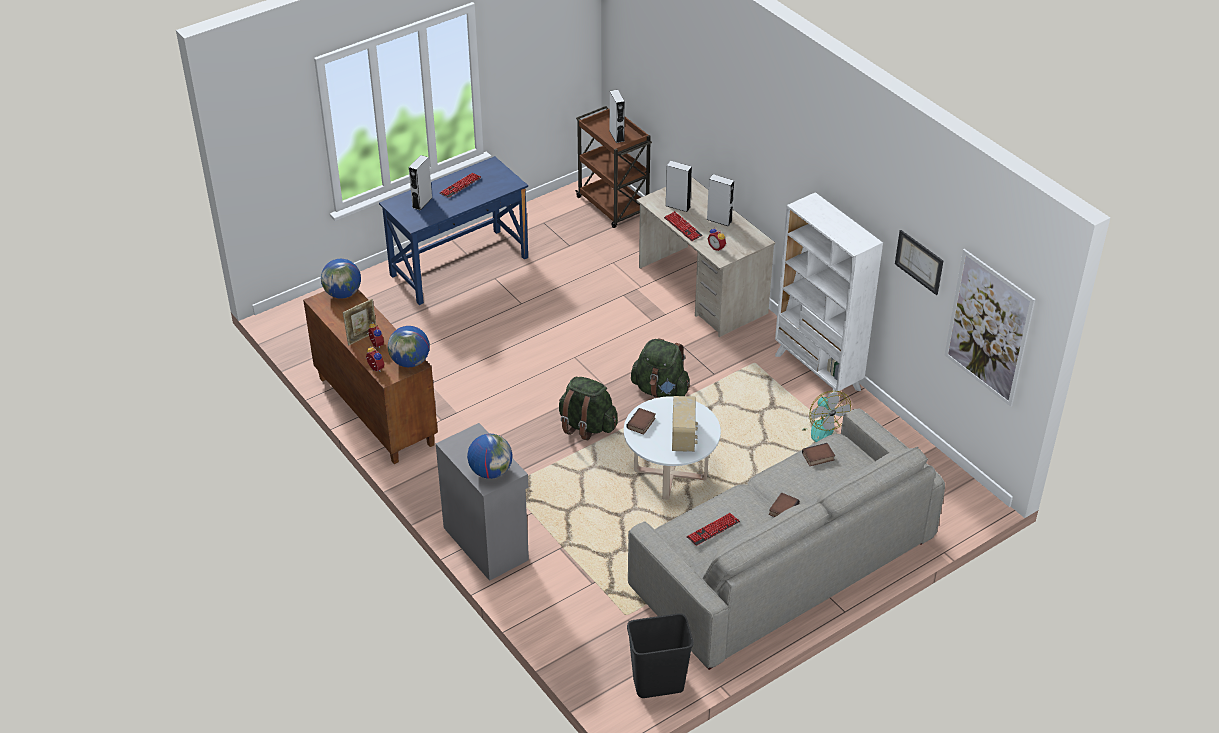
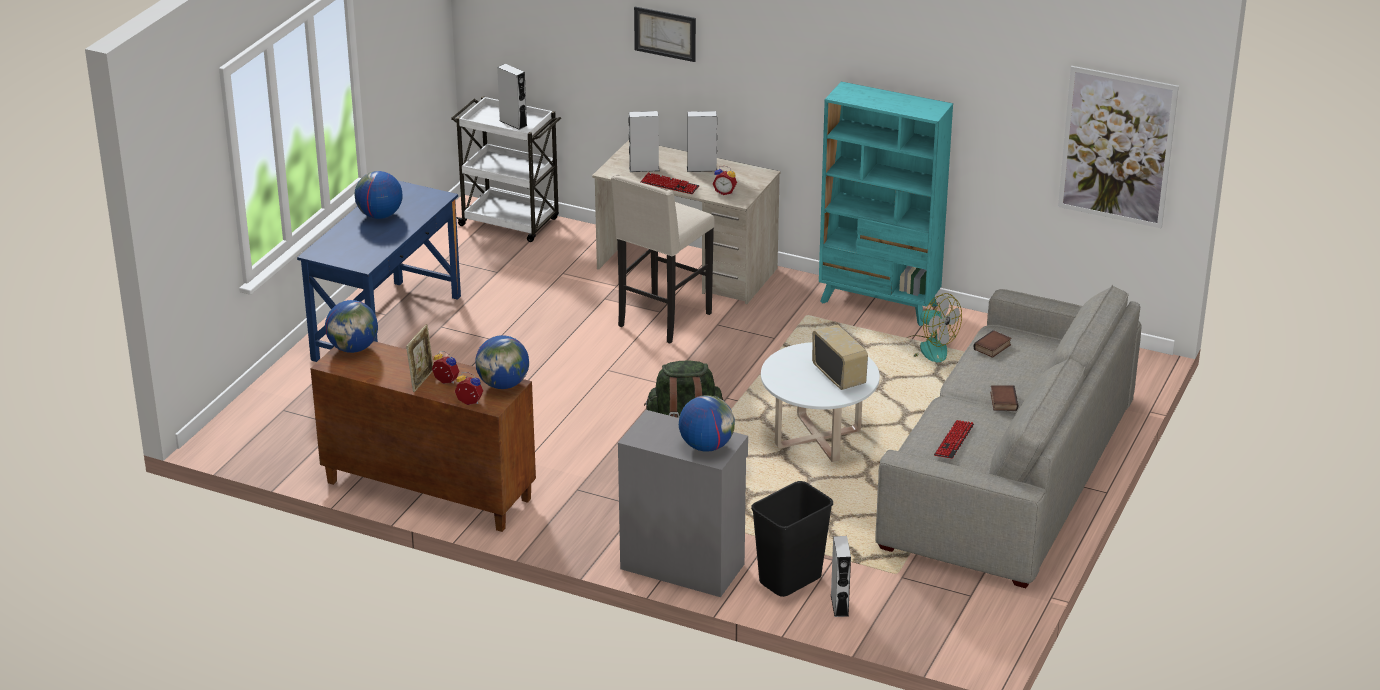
camera: 30 degrees left, 10 degrees down
grey speaker [409,155,432,210] -> grey speaker moved to [831,536,851,617]
keyboard [440,173,482,198] -> globe [355,171,403,219]
brown cart [575,106,652,228] -> white cart [451,96,561,242]
book [626,408,656,435] -> none
black trash can [627,613,693,698] -> black trash can moved to [751,481,833,597]
green backpack [631,338,690,397] -> none
white bookcase [775,192,883,393] -> turquoise bookcase [819,82,953,326]
picture [895,230,943,295] -> picture moved to [634,7,696,62]
none -> beige stool [611,174,715,344]

